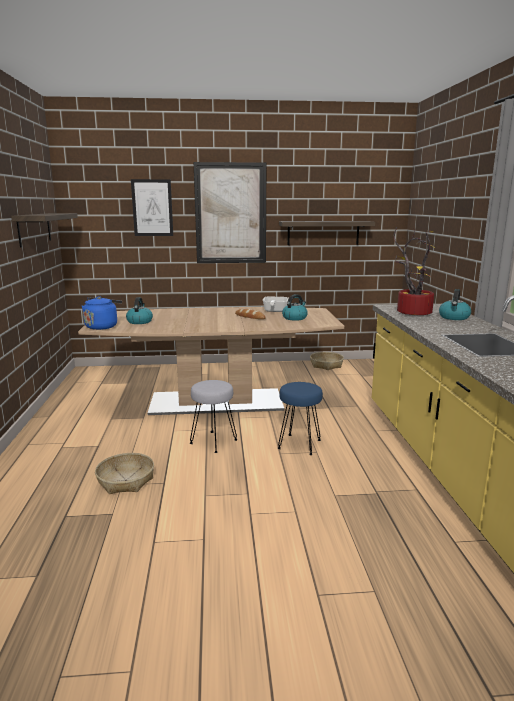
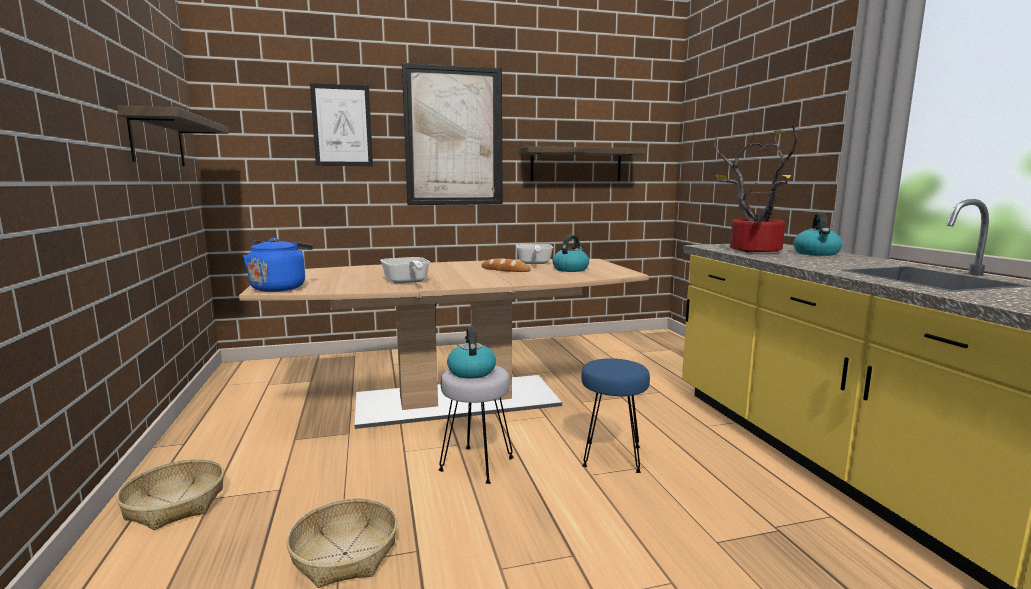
camera: 10 degrees left, 5 degrees down
kettle [126,297,153,324] -> kettle moved to [447,326,496,379]
basket [310,352,344,370] -> basket moved to [116,459,224,530]
none -> frying pan [380,257,430,283]

